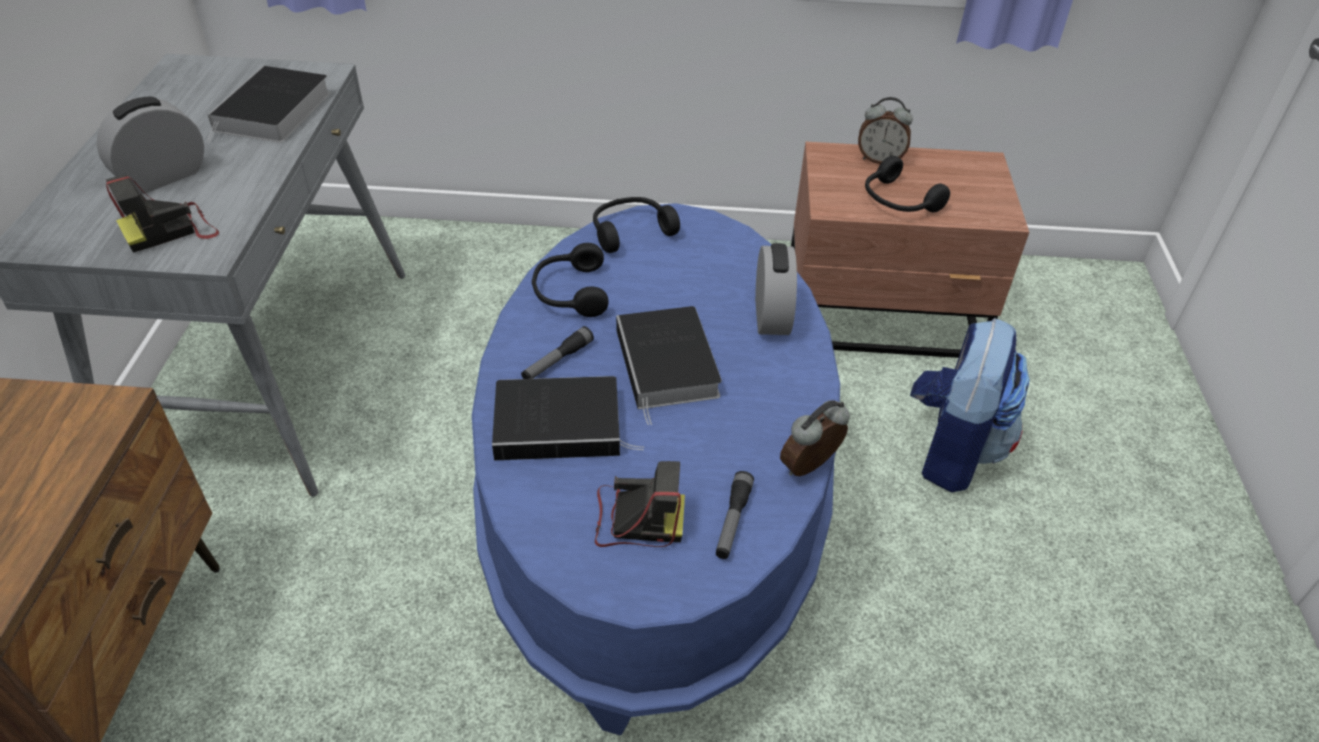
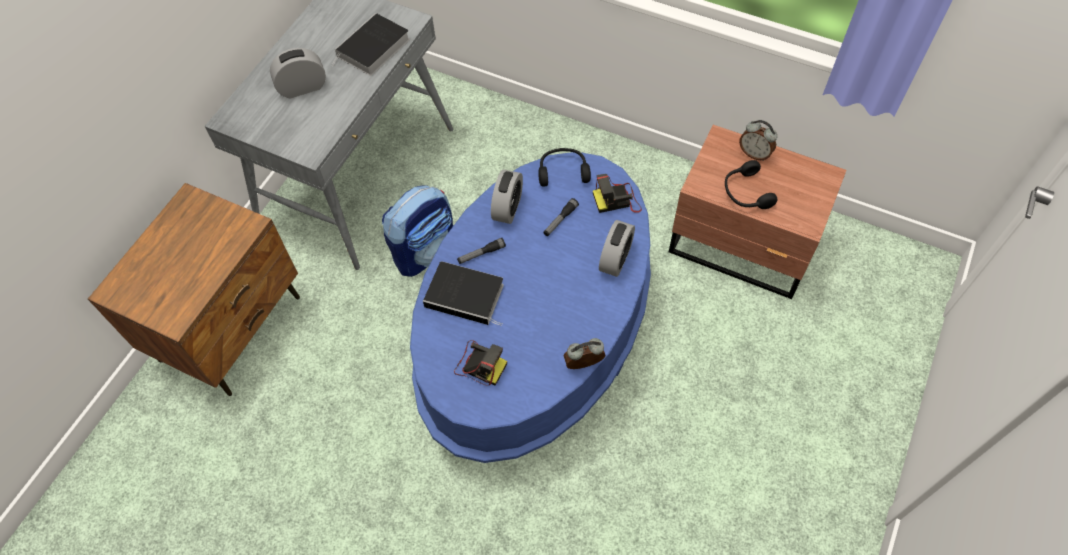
camera: 25 degrees right, 15 degrees up
camera [106,175,219,253] -> camera moved to [593,174,642,213]
black headphones [532,243,609,317] -> alarm clock [491,169,523,224]
book [616,306,722,425] -> none
flashlight [716,471,754,559] -> flashlight moved to [543,198,579,236]
backpack [910,318,1029,493] -> backpack moved to [382,185,453,277]

